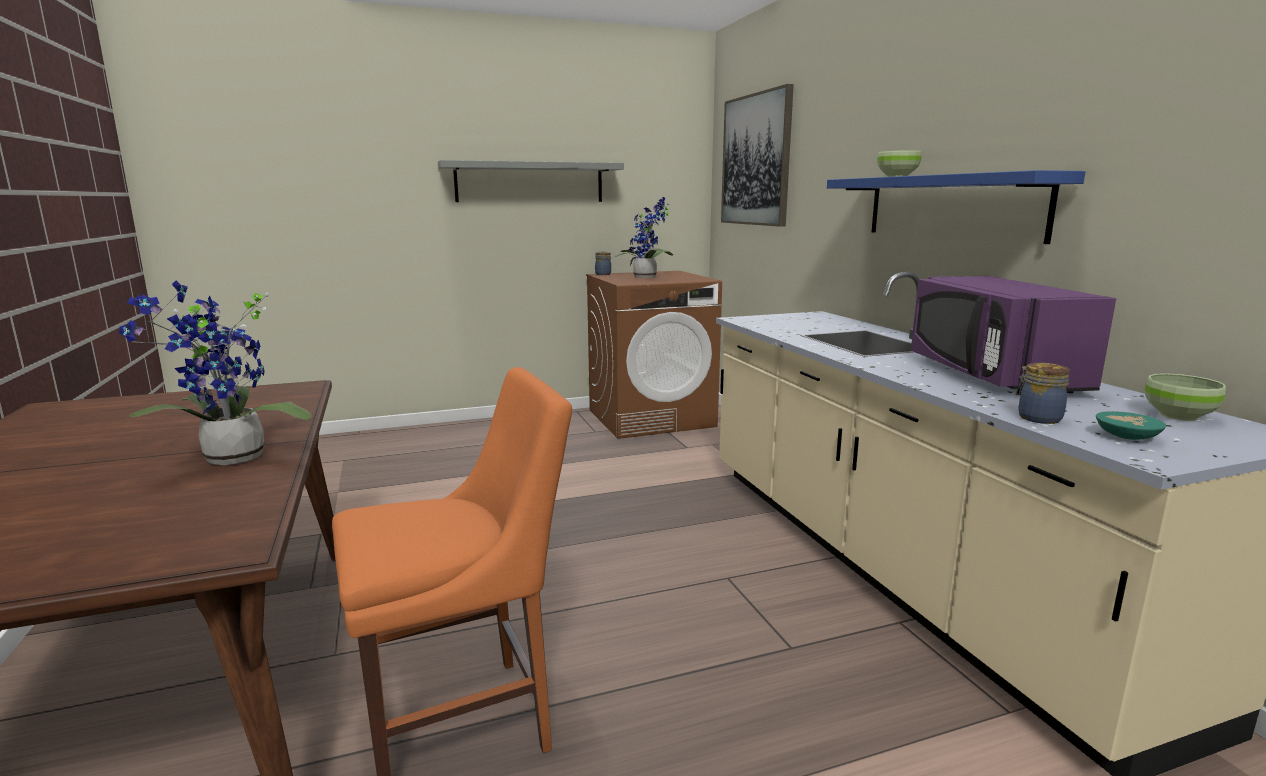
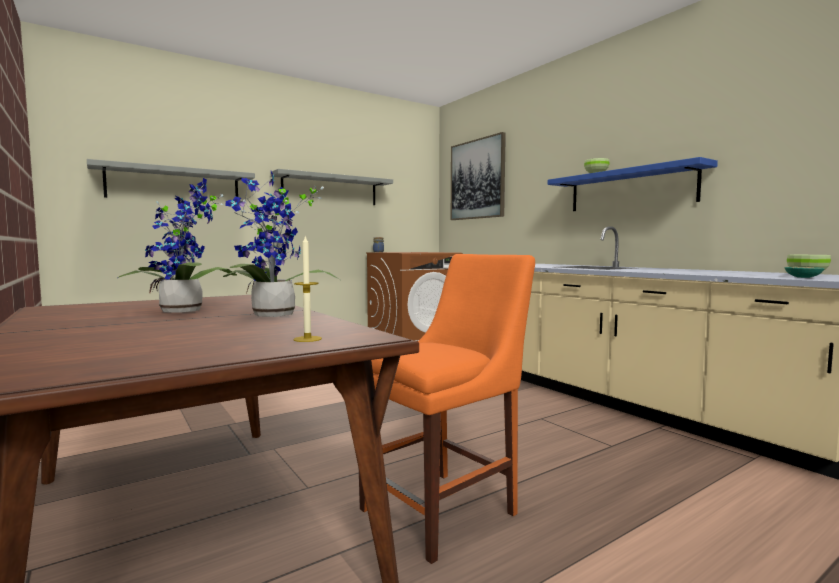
camera: 15 degrees left, 10 degrees down
potted plant [615,197,673,278] -> potted plant moved to [118,178,237,313]
purple microwave [911,276,1116,395] -> none
jar [1016,363,1070,424] -> none
none -> grey shelf [87,159,255,198]
none -> candle [293,235,322,342]

